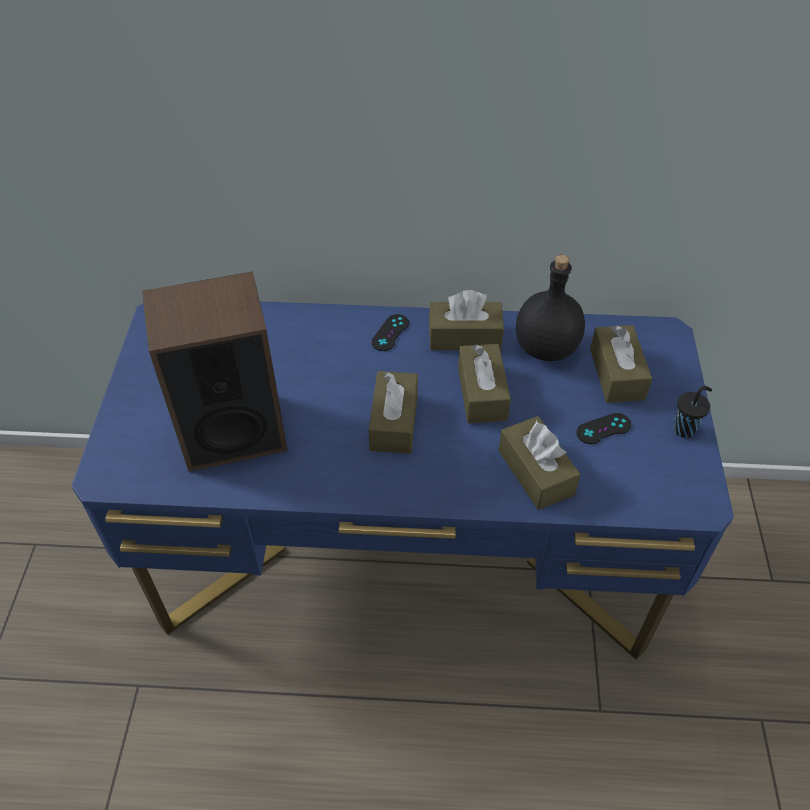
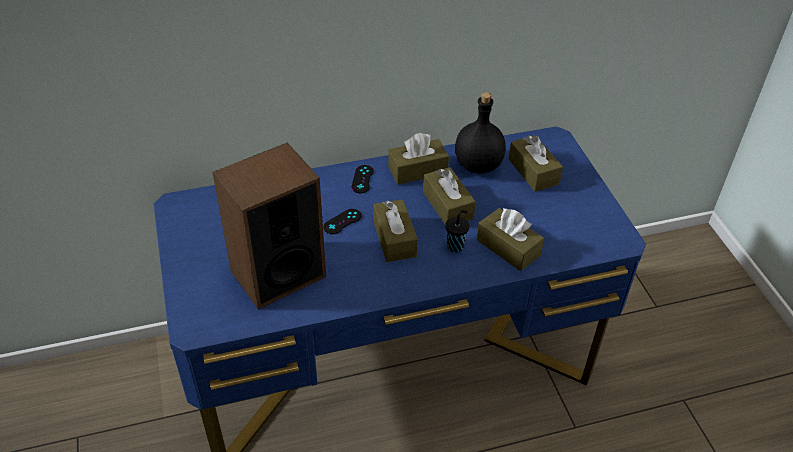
camera: 20 degrees left, 5 degrees down
black game controller [576,413,631,444] -> black game controller moved to [323,209,361,234]
black cup [673,386,712,438] -> black cup moved to [445,210,469,252]

